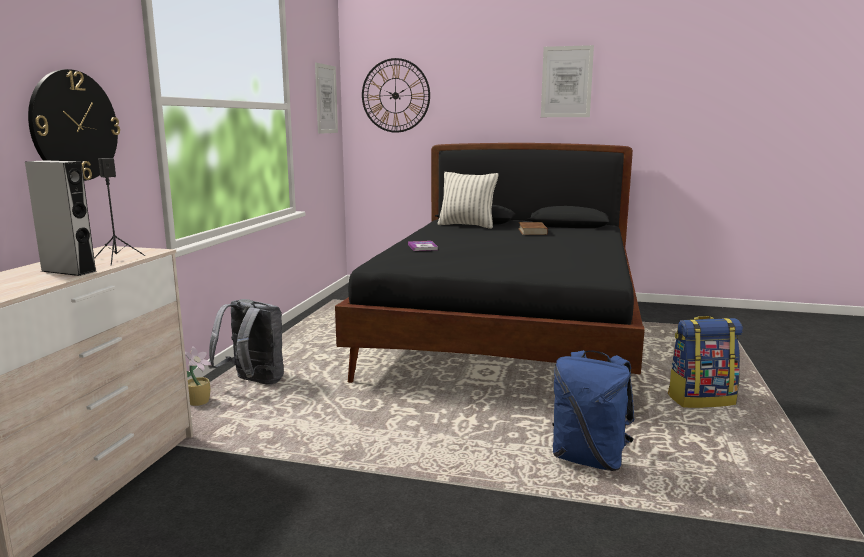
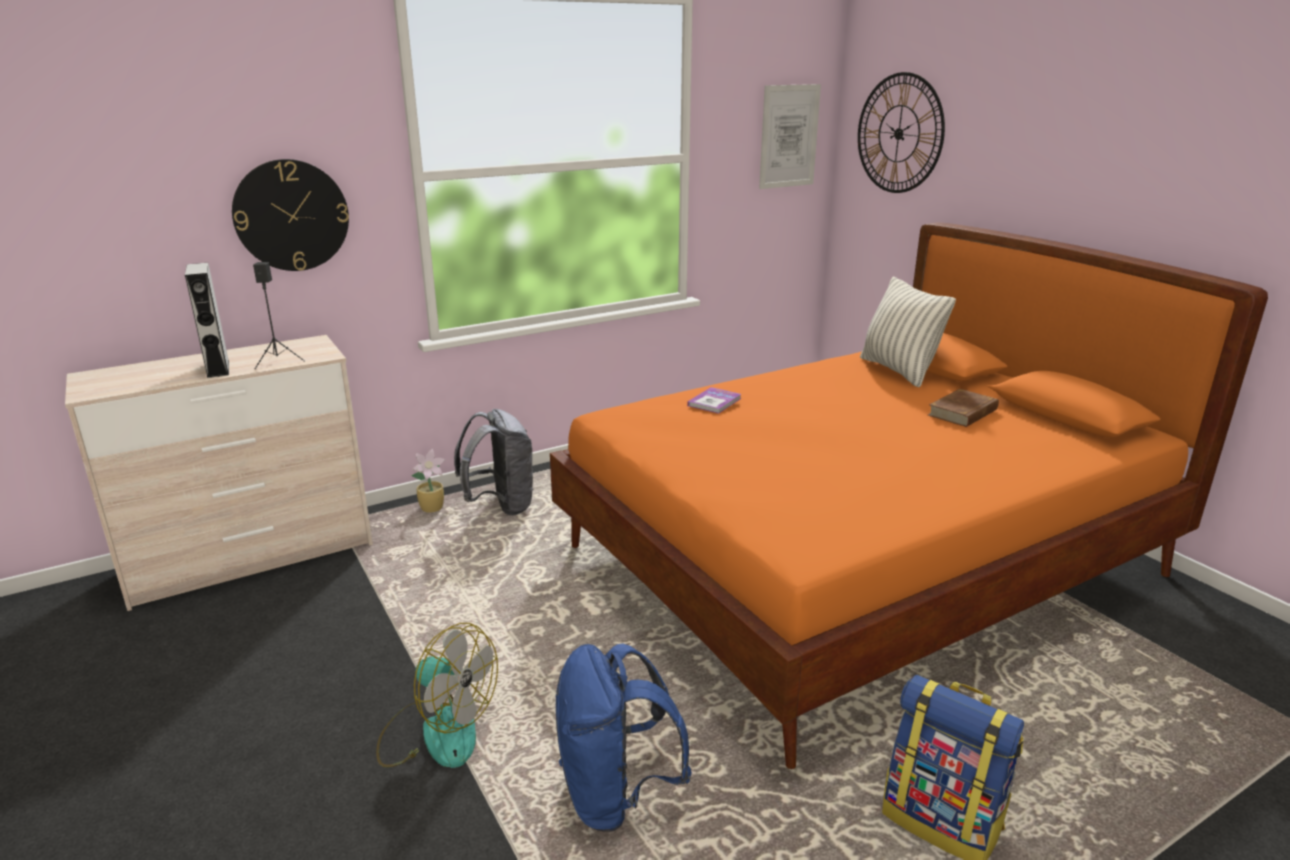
camera: 45 degrees right, 10 degrees up
black bed [335,143,645,383] -> orange bed [550,222,1268,769]
picture [541,45,594,117] -> none
none -> fan [376,623,498,768]

